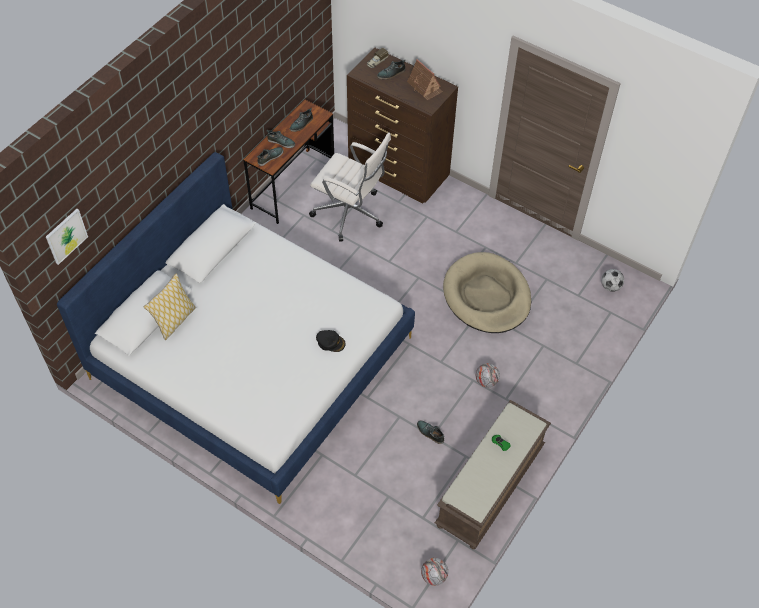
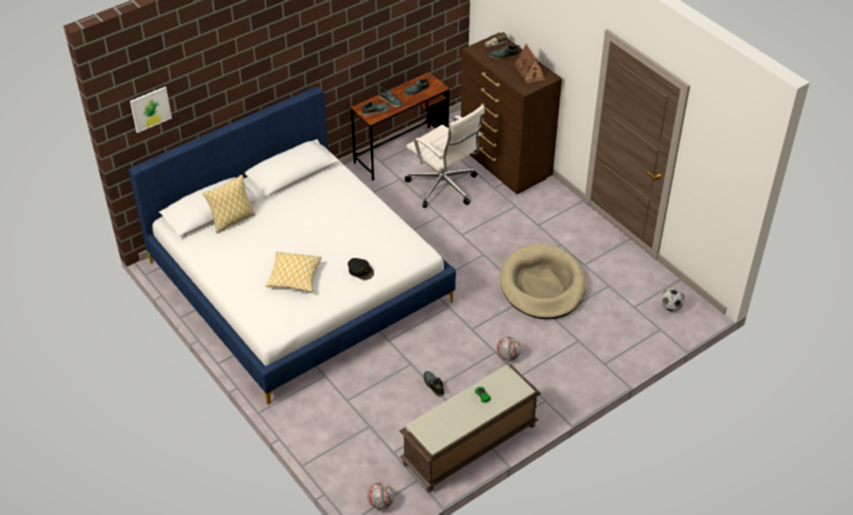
camera: 20 degrees right, 10 degrees down
none -> pillow [266,252,322,292]

